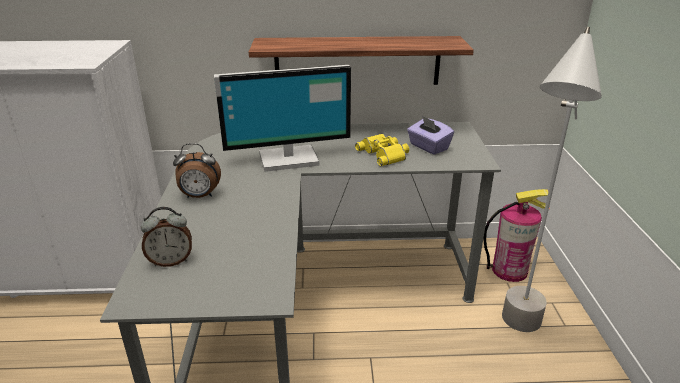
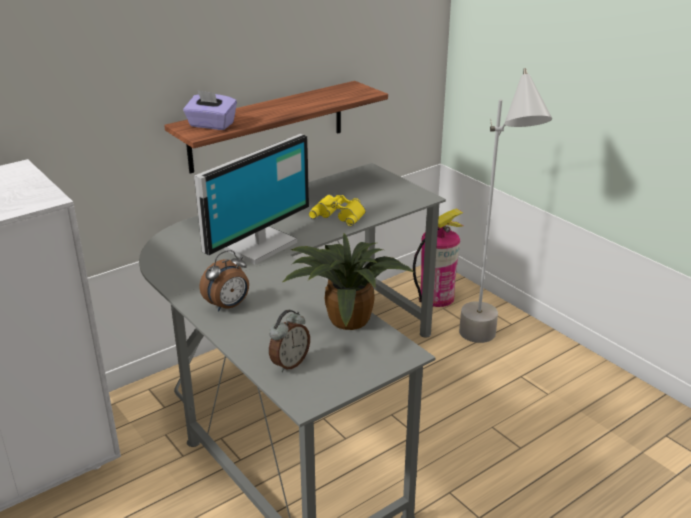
camera: 35 degrees left, 0 degrees up
purple tissue box [407,116,454,155] -> purple tissue box moved to [183,90,237,130]
none -> potted plant [283,234,415,330]

